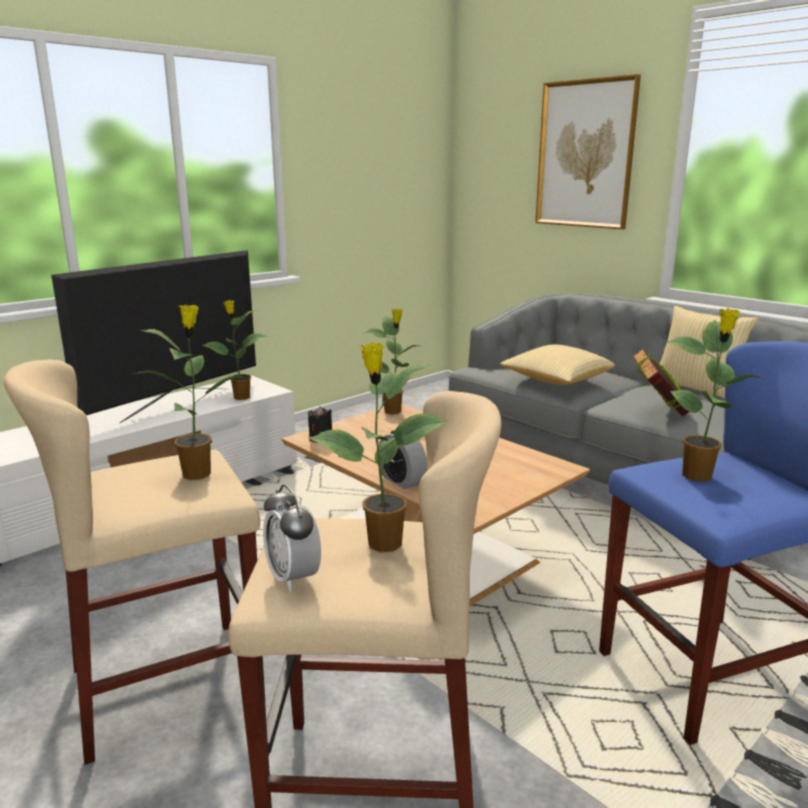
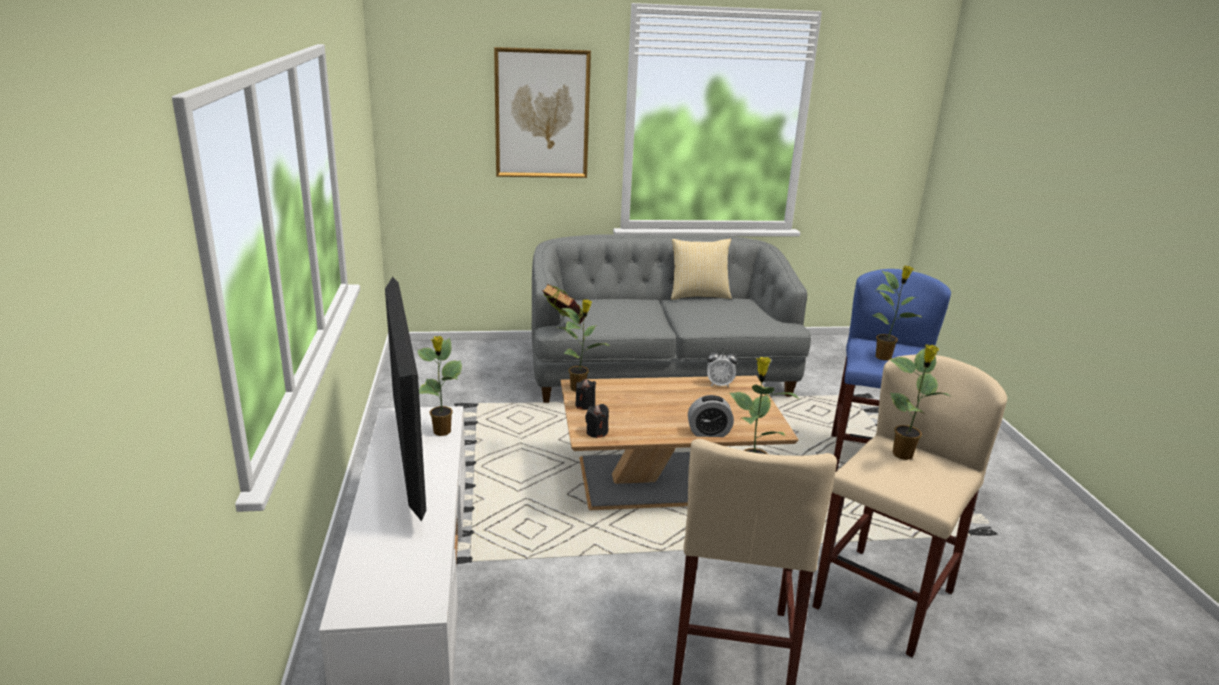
camera: 55 degrees left, 5 degrees up
alarm clock [263,484,321,592] -> alarm clock moved to [707,348,738,388]
pillow [500,344,615,385] -> none
book [632,348,689,417] -> book moved to [542,283,584,324]
none -> black candle [575,379,596,410]

